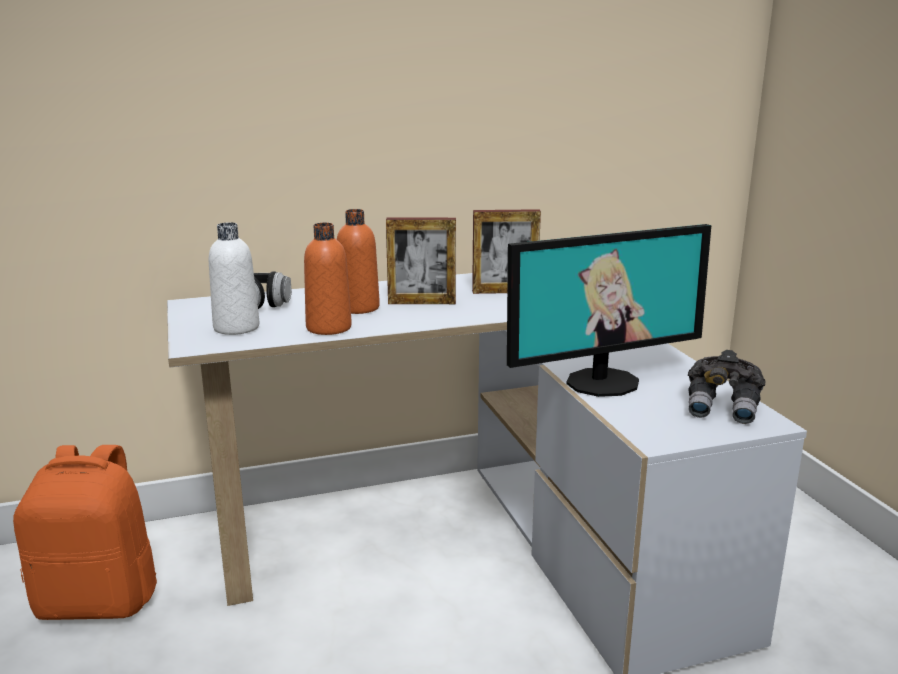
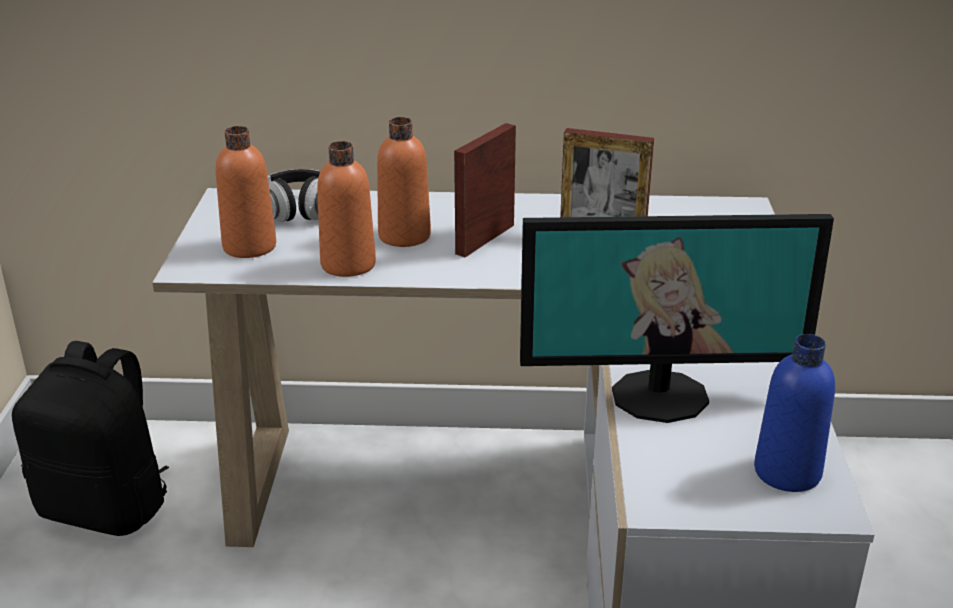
camera: 20 degrees right, 10 degrees up
orange backpack [13,445,157,620] -> black backpack [12,341,169,536]
white bottle [209,222,260,335] -> orange bottle [216,126,276,258]
picture frame [386,218,456,304] -> picture frame turned 105 degrees clockwise [454,123,516,257]
grey binoculars [688,350,765,424] -> blue bottle [754,334,835,492]

